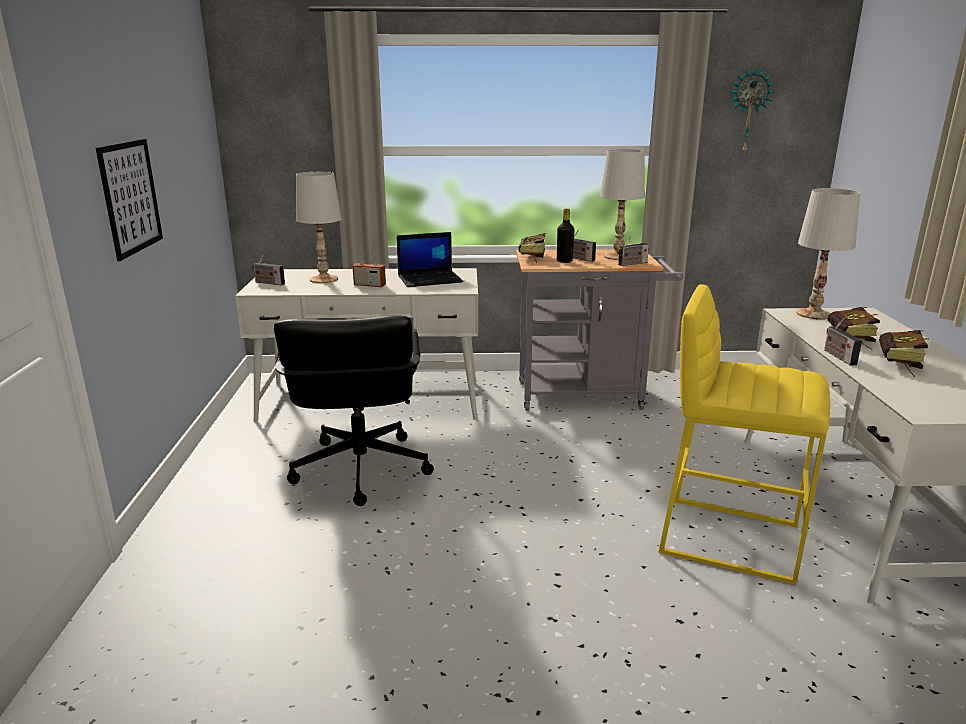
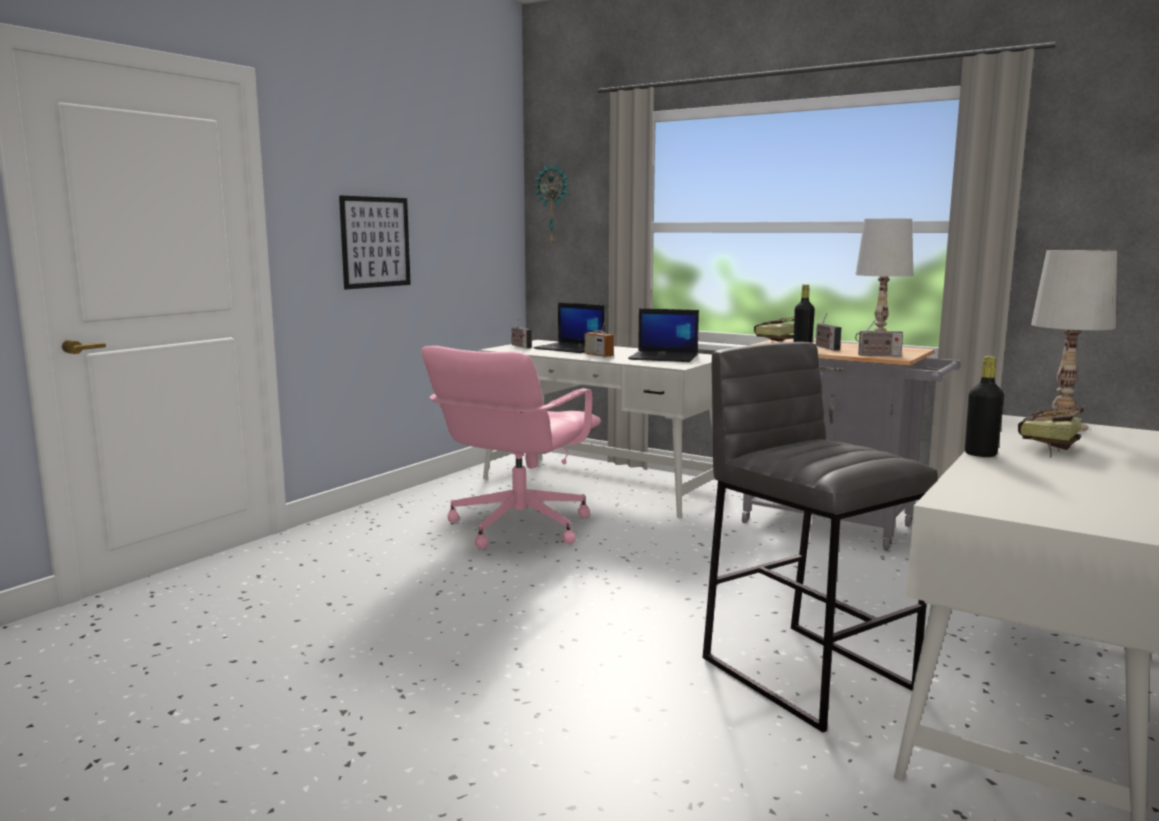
camera: 35 degrees right, 10 degrees down
black office chair [274,315,434,506] -> pink office chair [421,346,601,549]
white table lamp [296,172,342,283] -> laptop [533,303,605,353]
yellow stool [658,284,830,585] -> grey stool [702,342,938,732]
wall clock [730,67,775,154] -> wall clock moved to [533,162,570,244]
radio [824,318,862,366] -> black bottle [965,356,1004,457]
book [879,330,929,377] -> none

